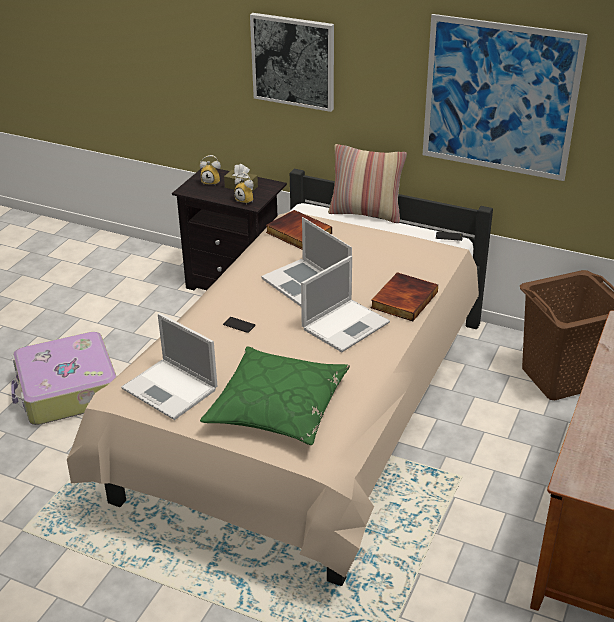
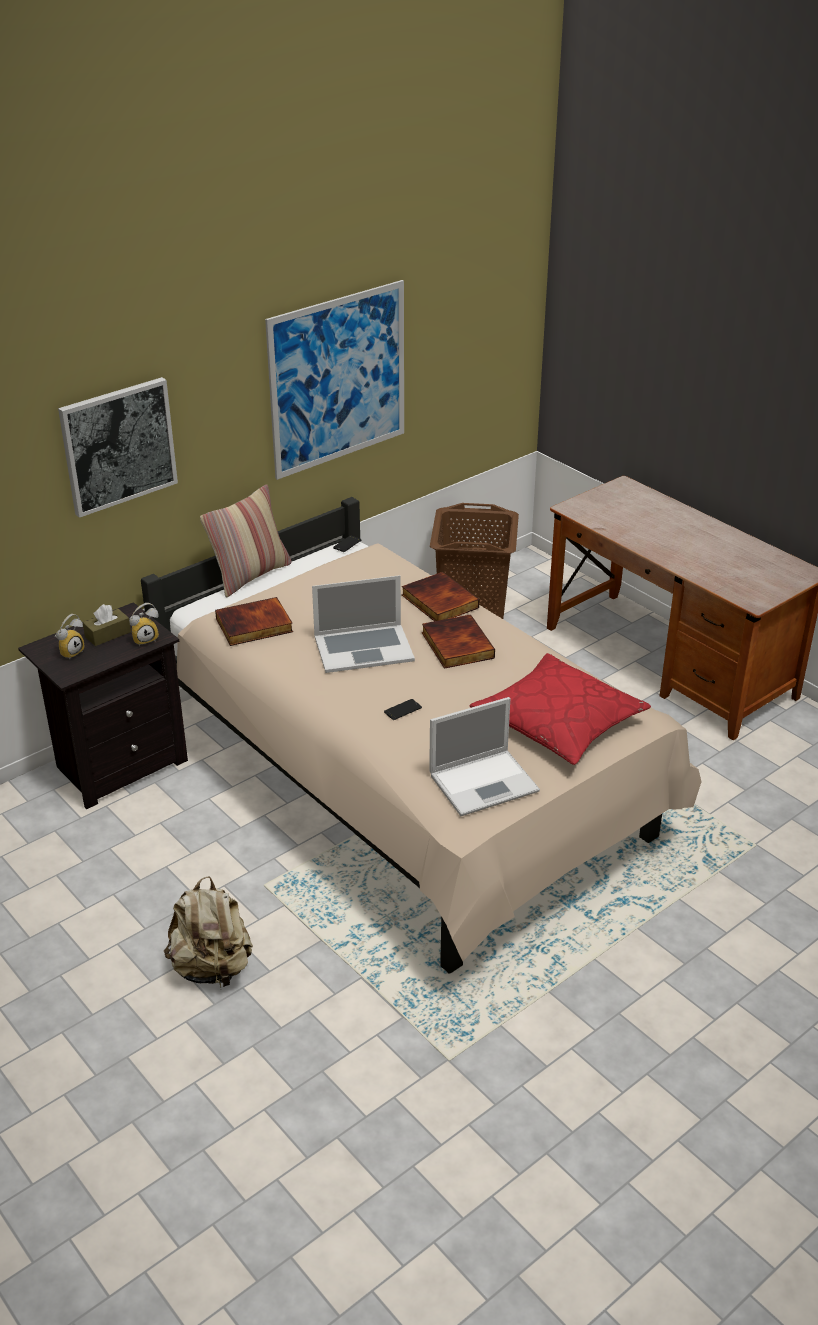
camera: 65 degrees left, 0 degrees up
suitcase [11,332,117,425] -> beige backpack [164,876,253,987]
green pillow [200,346,350,445] -> red pillow [469,653,651,765]
laptop [301,256,390,352] -> book [422,614,495,669]

